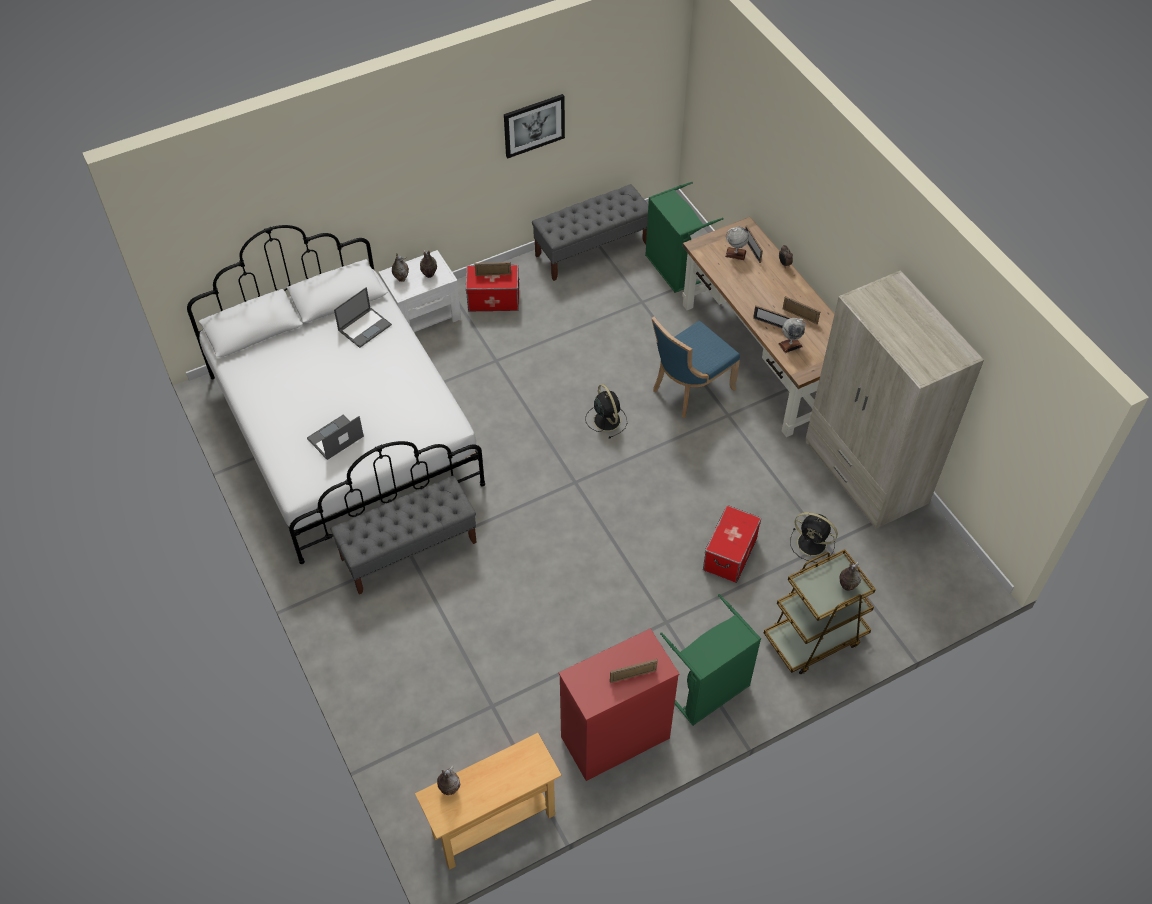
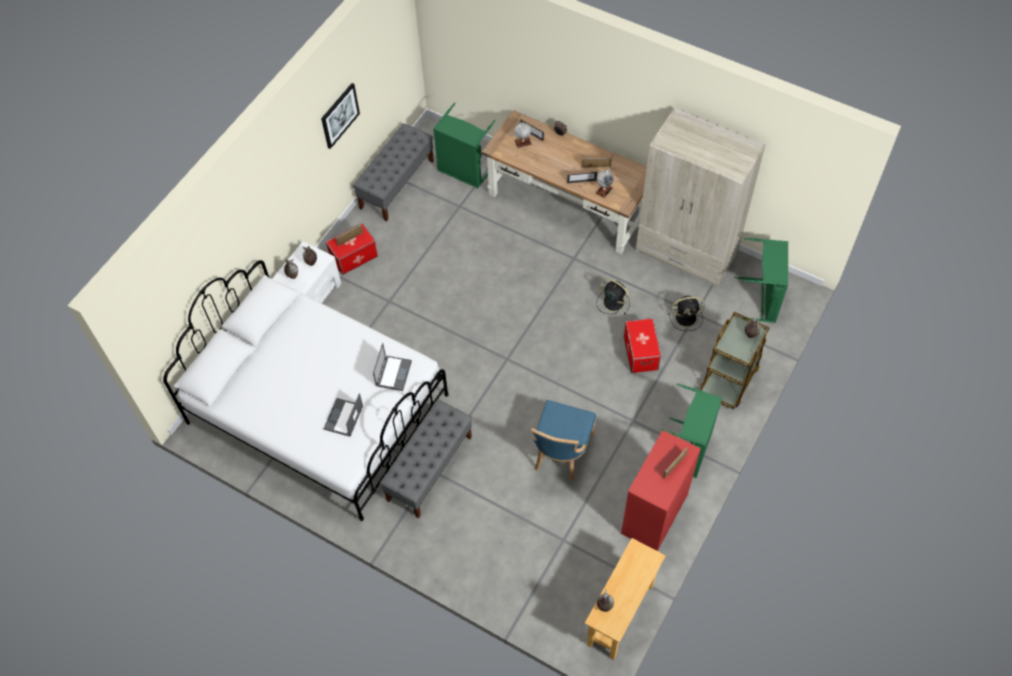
camera: 30 degrees left, 5 degrees up
laptop [334,287,392,348] -> laptop moved to [373,343,412,391]
black fan [585,384,627,439] -> black fan moved to [597,279,630,314]
blue chair [652,317,740,418] -> blue chair moved to [531,400,596,481]
none -> green laundry basket [734,238,788,323]

